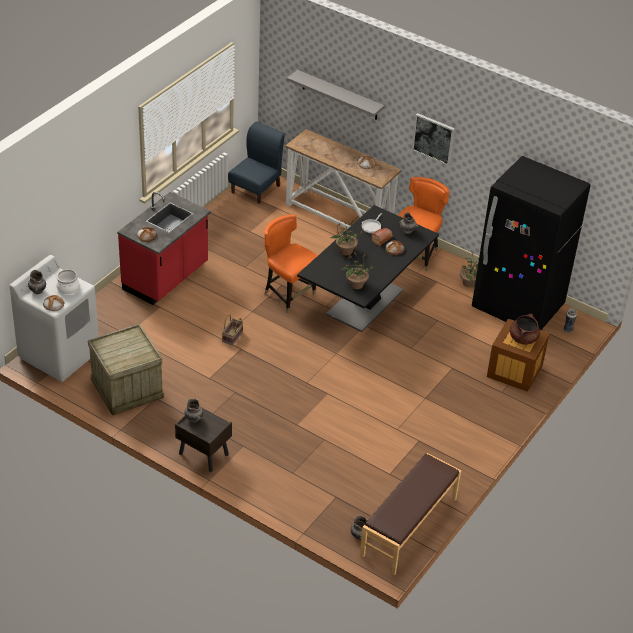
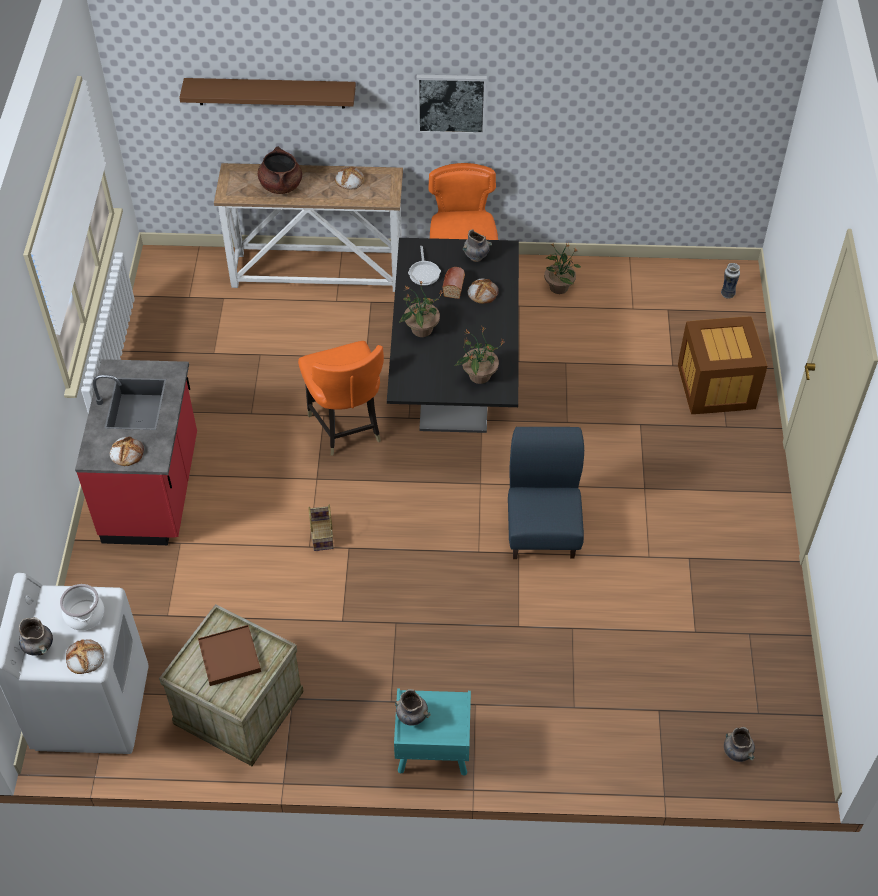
camera: 30 degrees left, 10 degrees up
brown nightstand [175,407,232,472] -> turquoise nightstand [394,688,471,776]
blue chair [228,122,284,204] -> blue chair moved to [508,427,584,559]
orange chair [264,214,318,313] -> orange chair turned 120 degrees counterclockwise [298,341,384,456]
grey shelf [287,70,385,120] -> brown shelf [179,78,356,108]
brown bench [360,453,461,575] -> none
black fridge [472,156,591,330] -> none
brown cooking pot [510,314,540,345] -> brown cooking pot moved to [258,146,302,194]
none -> brown tray [198,625,261,686]

